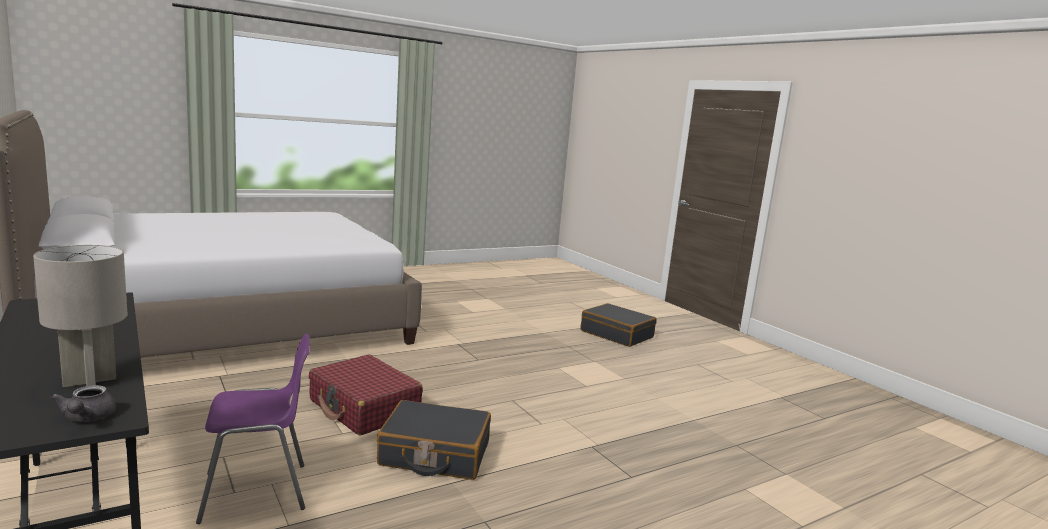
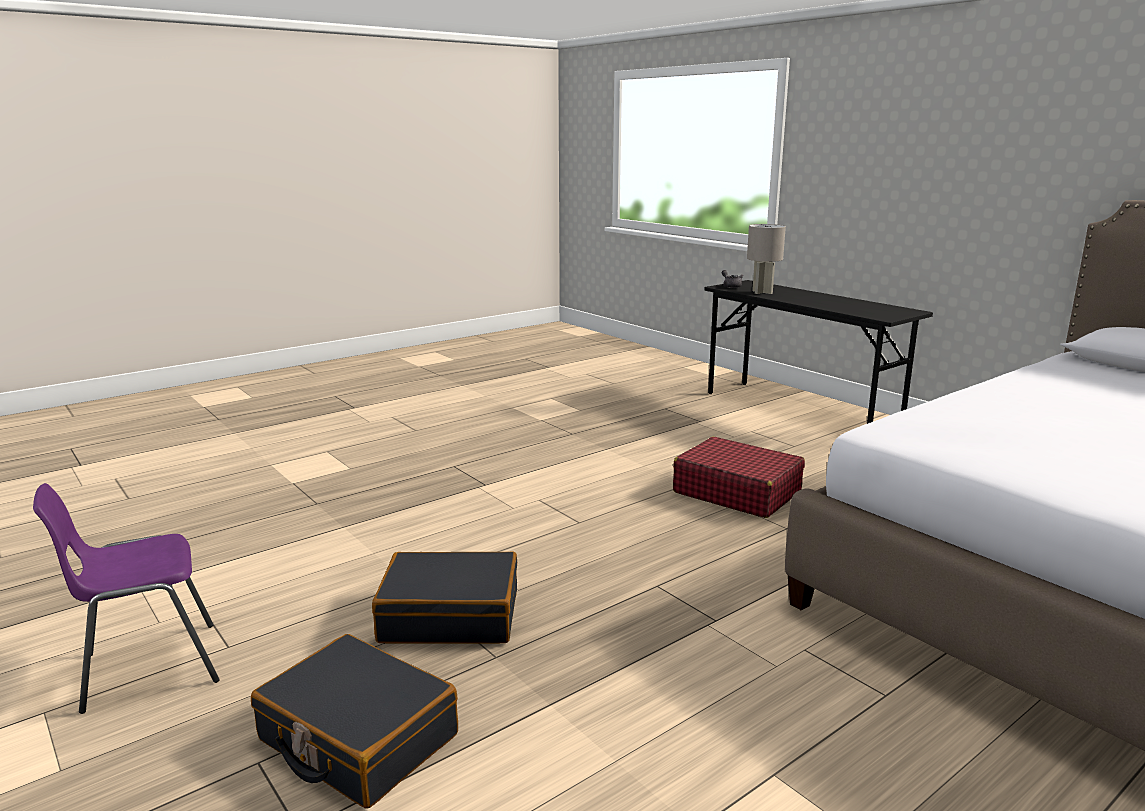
camera: 175 degrees right, 5 degrees up
purple chair [196,334,310,524] -> purple chair moved to [33,483,220,714]
black suitcase [377,400,491,480] -> black suitcase moved to [372,552,517,644]

